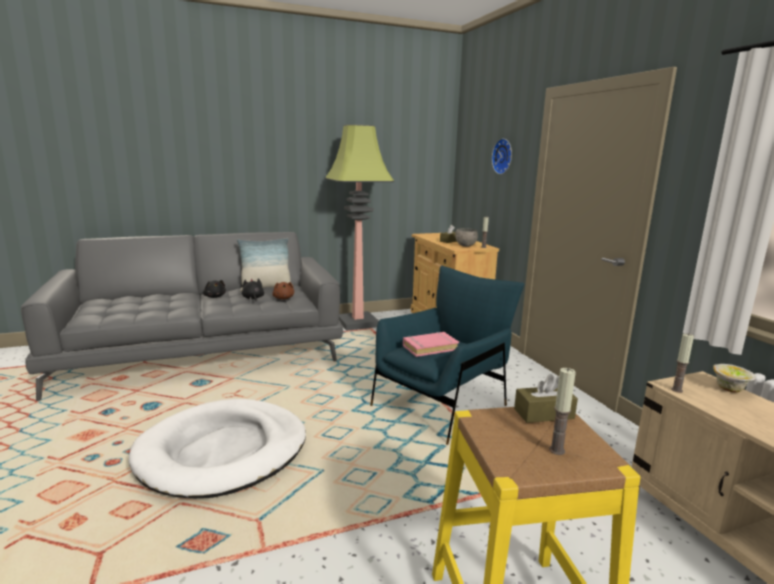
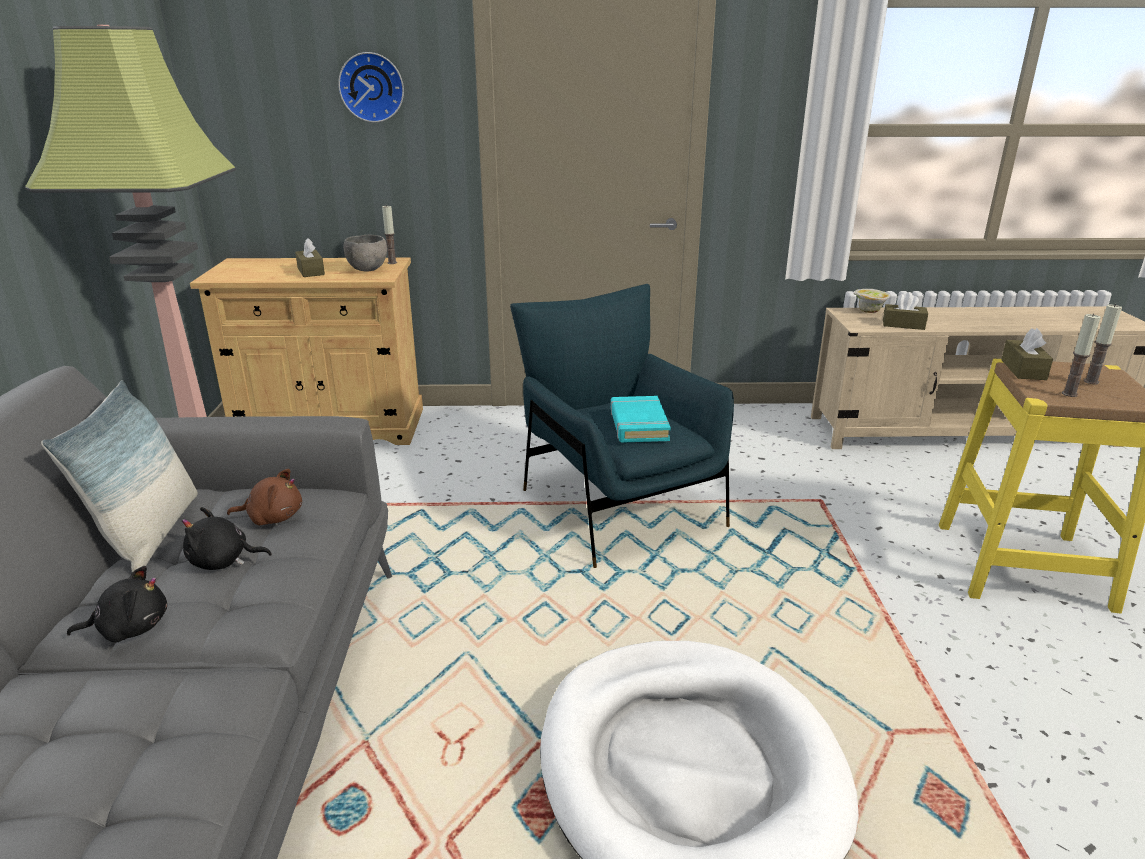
camera: 70 degrees left, 10 degrees up
pink book [403,332,459,357] -> turquoise book [611,396,671,443]
candle [671,334,694,393] -> candle moved to [1062,313,1101,397]
none -> brown tissue box [883,292,928,330]

